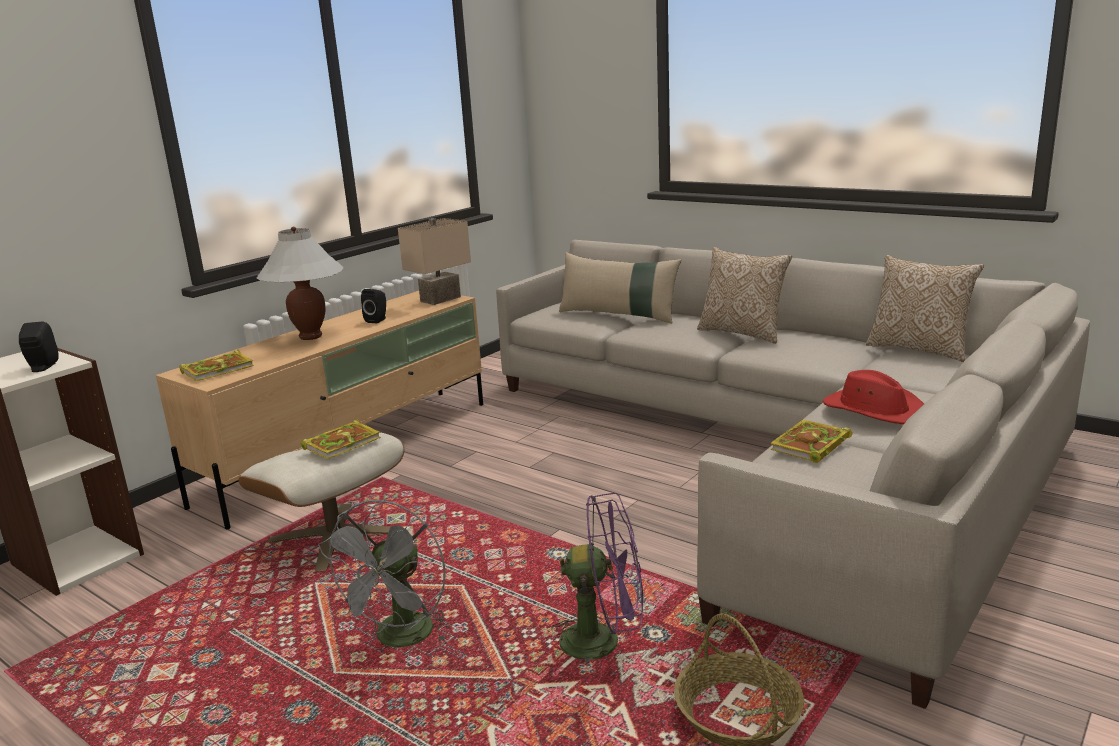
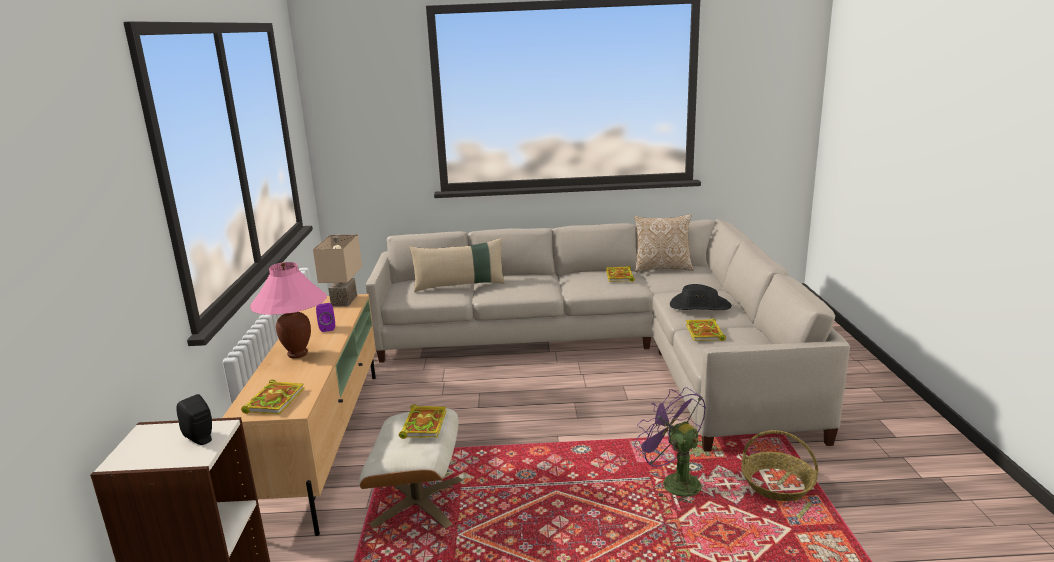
camera: 40 degrees left, 0 degrees up
white table lamp [257,227,343,340] -> pink table lamp [250,262,327,358]
grey fan [318,499,452,647] -> none
black speaker [361,289,386,323] -> purple speaker [316,303,335,332]
purple fan [544,493,643,663] -> purple fan turned 90 degrees counterclockwise [634,387,706,503]
pillow [697,247,792,344] -> none
red hat [823,370,924,424] -> black hat [670,284,732,310]
none -> book [606,266,635,282]

